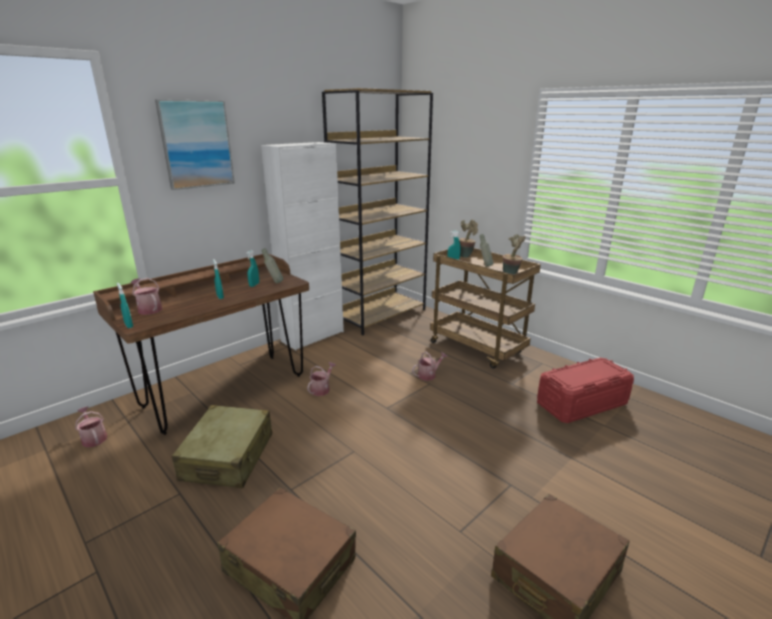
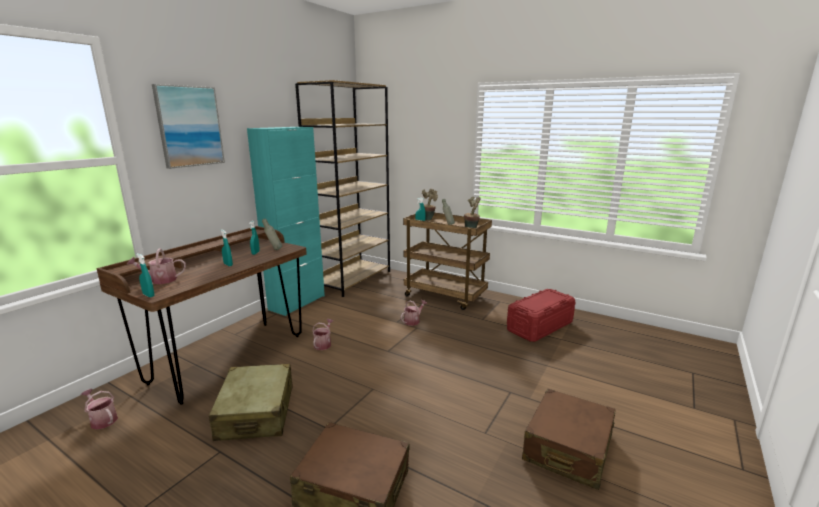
camera: 15 degrees left, 5 degrees down
watering can [130,278,162,315] -> watering can turned 45 degrees counterclockwise [127,248,186,284]
white cabinet [261,142,344,350] -> turquoise cabinet [247,127,325,316]

